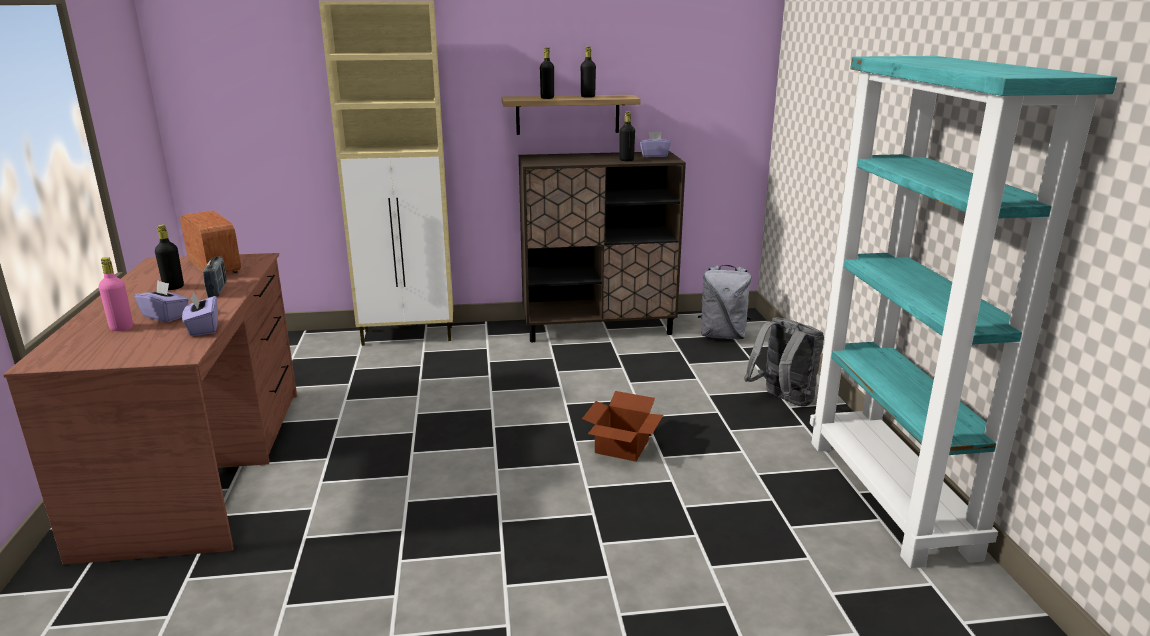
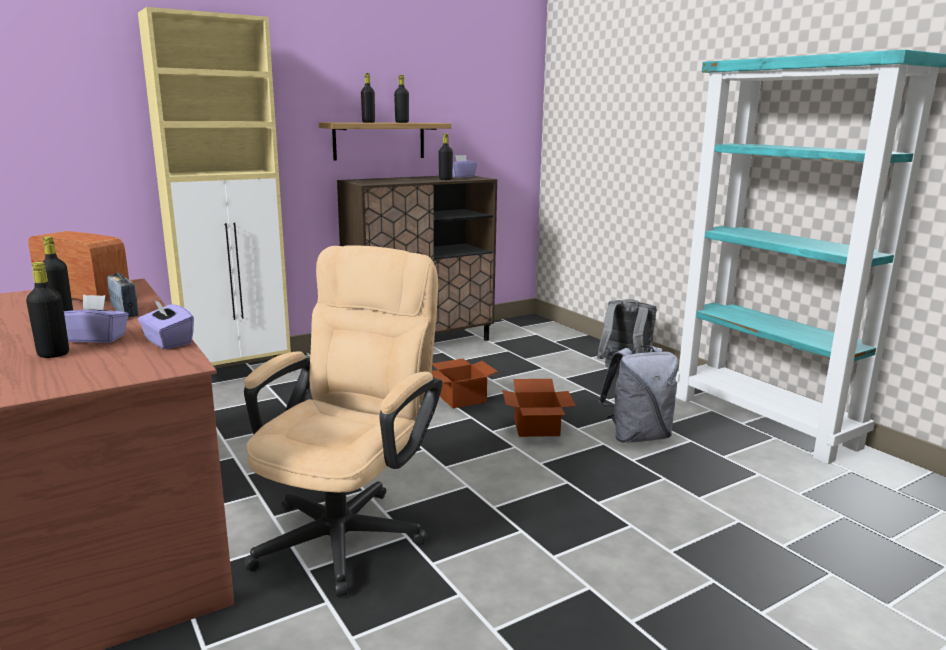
camera: 25 degrees left, 5 degrees down
pink bottle [99,257,133,331] -> black bottle [26,262,69,358]
grey backpack [698,265,751,339] -> grey backpack moved to [598,346,678,443]
none -> beige office chair [244,245,443,597]
none -> cardboard box [432,358,498,408]

